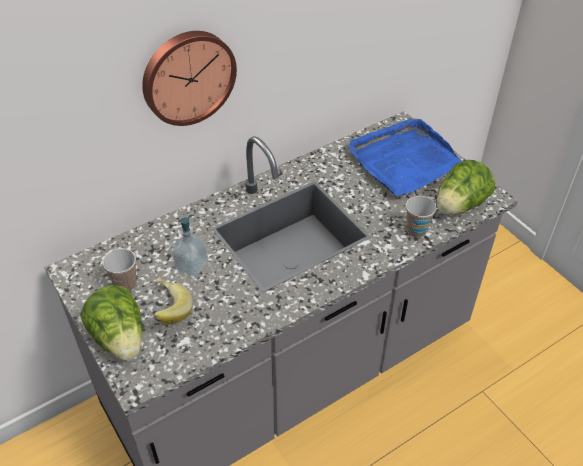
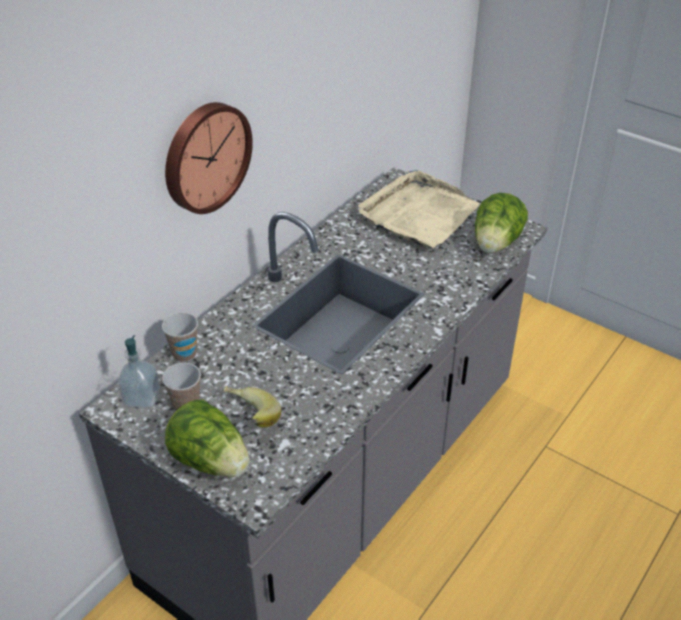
camera: 20 degrees left, 5 degrees down
soap dispenser [172,215,208,277] -> soap dispenser moved to [118,335,160,408]
blue tray [349,118,462,196] -> beige tray [358,170,480,249]
cup [406,196,437,237] -> cup moved to [162,312,198,362]

